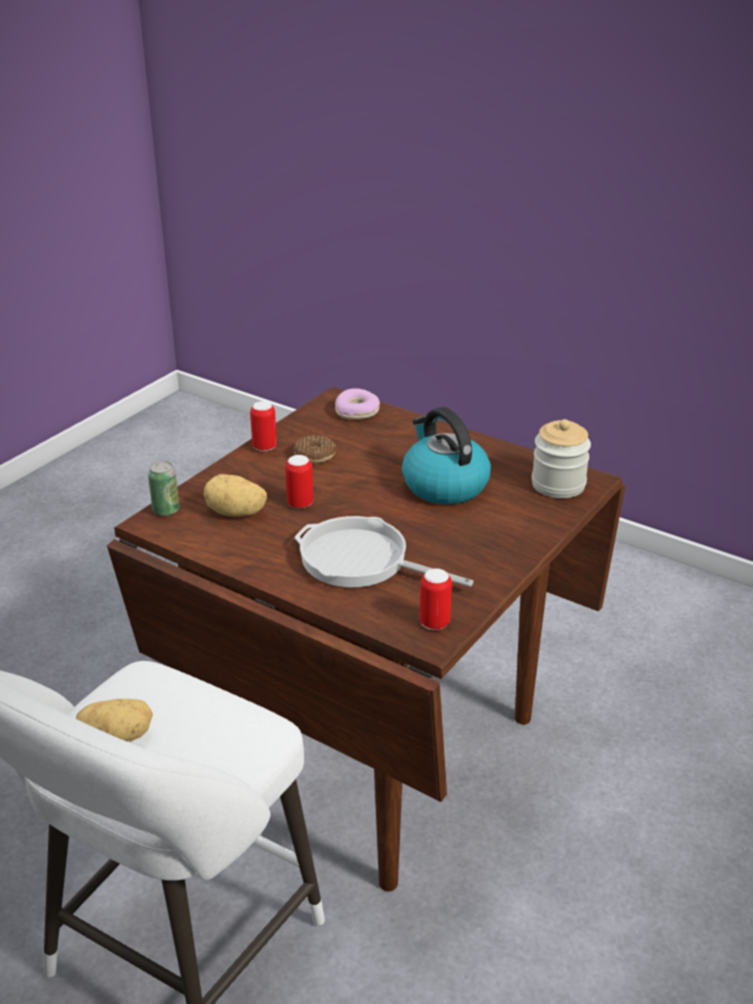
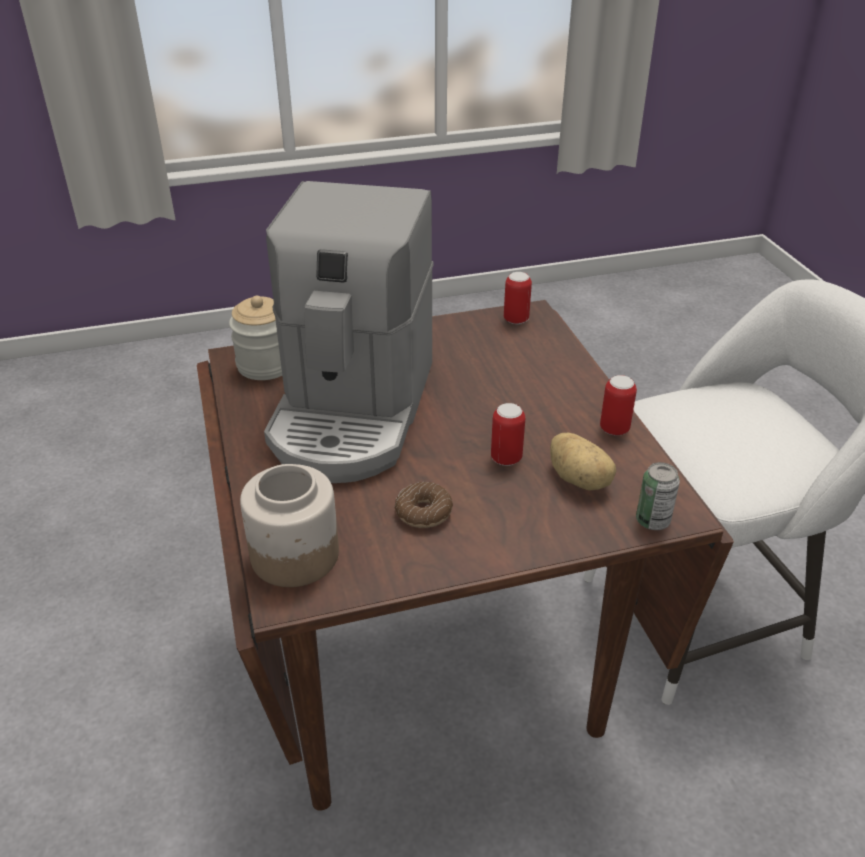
camera: 140 degrees left, 5 degrees up
potato [76,699,153,742] -> none
can [250,401,277,452] -> can moved to [600,375,637,436]
frying pan [295,516,473,588] -> none
donut [335,388,380,420] -> jar [240,464,339,587]
kettle [402,407,491,505] -> coffee machine [264,181,434,483]

